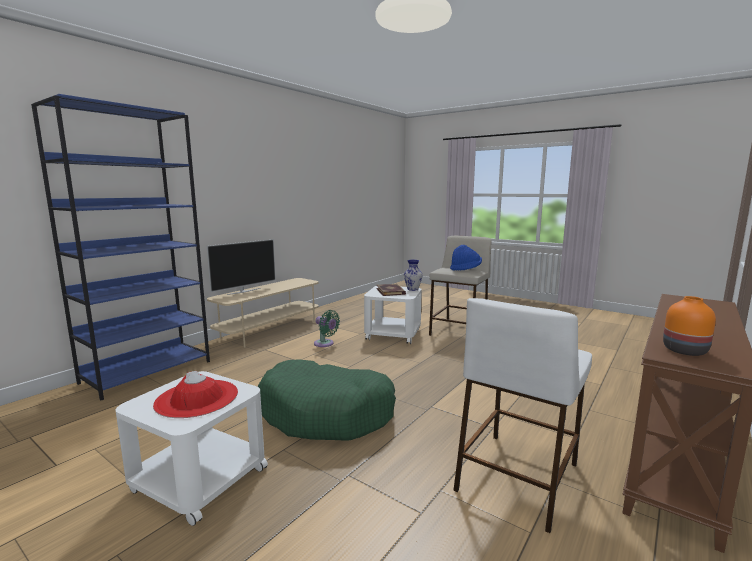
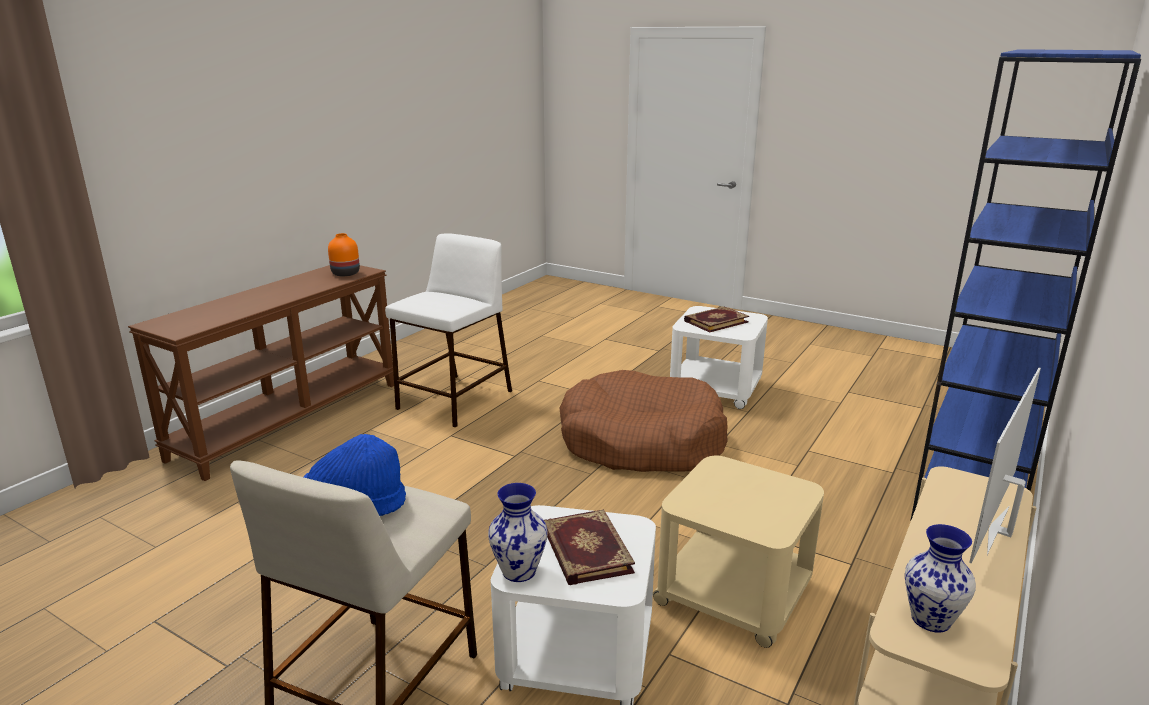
camera: 175 degrees right, 10 degrees up
red hat [153,371,238,418] -> book [684,307,749,333]
green dog bed [257,360,396,441] -> brown dog bed [559,370,728,472]
green fan [314,310,340,347] -> beige side table [653,455,824,648]
none -> vase [905,524,976,633]

